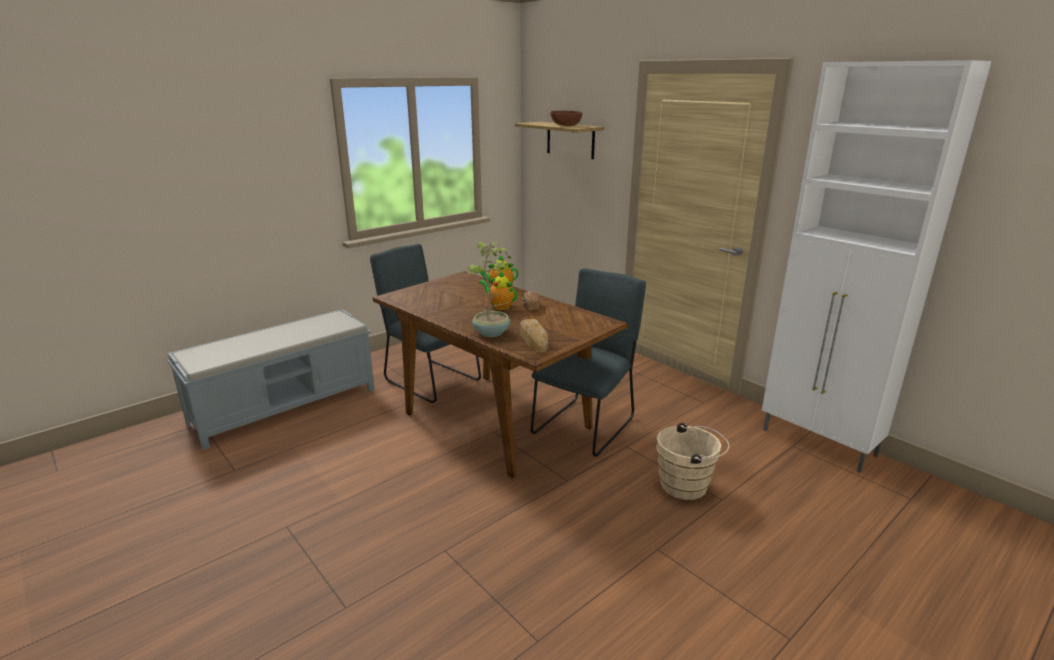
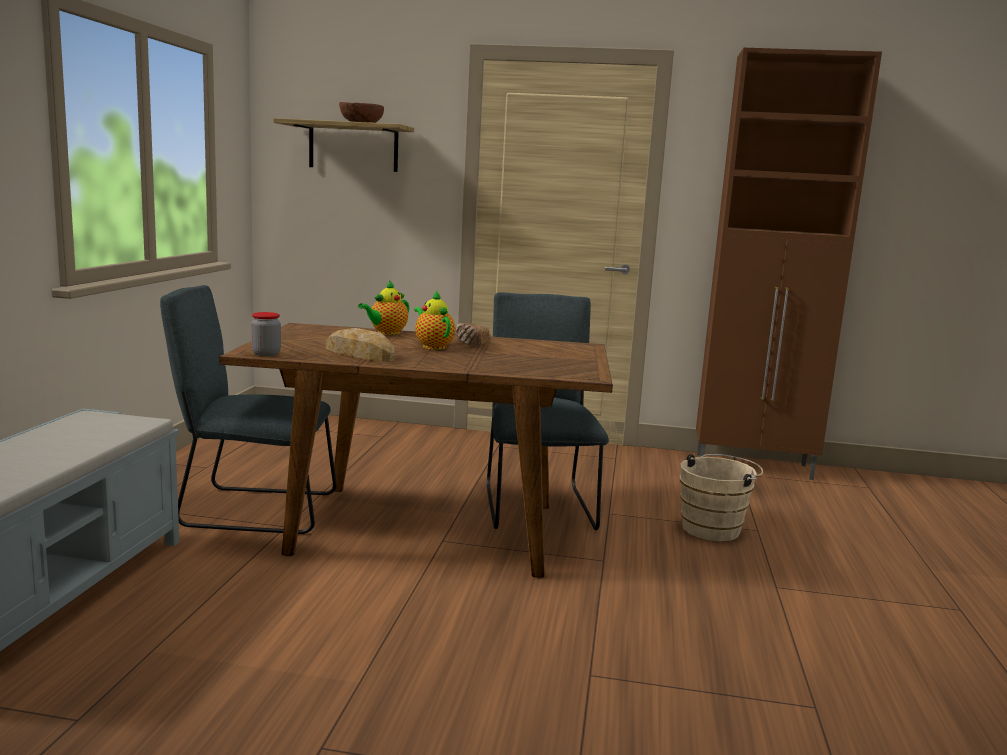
camera: 40 degrees left, 10 degrees down
potted plant [468,241,512,337] -> none
teapot [479,270,517,310] -> teapot turned 60 degrees clockwise [414,290,456,350]
bread [520,319,548,352] -> bread moved to [326,328,394,362]
white cabinet [762,60,992,473] -> brown cabinet [696,48,882,480]
none -> jar [251,312,281,356]

